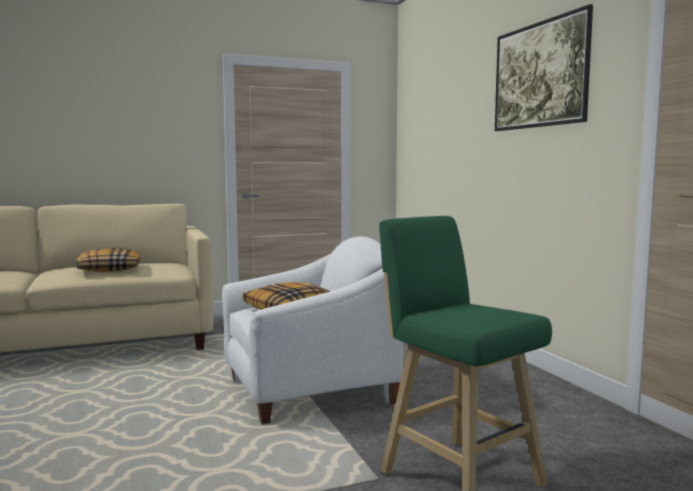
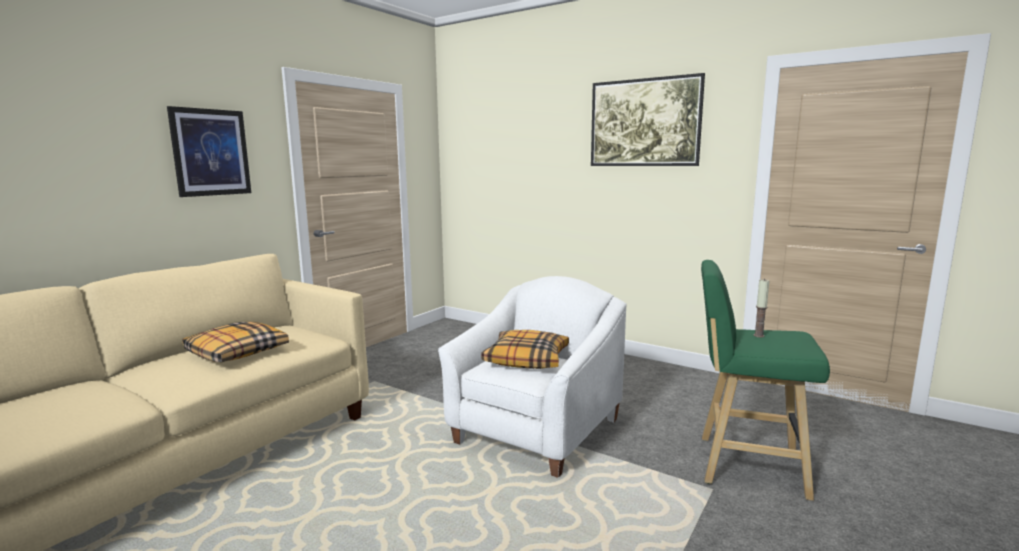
camera: 35 degrees left, 5 degrees up
none -> picture [167,106,251,197]
none -> candle [754,279,769,337]

